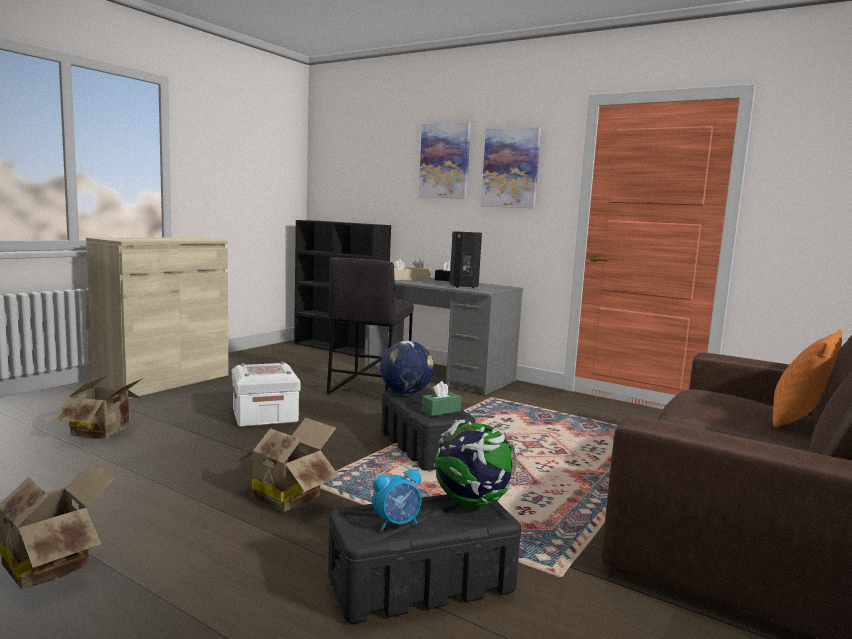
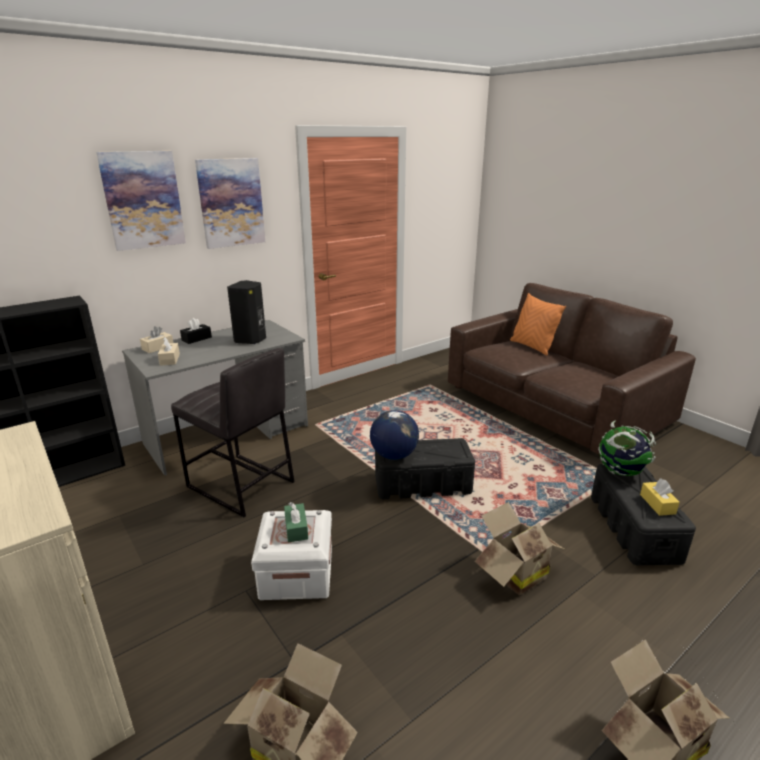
camera: 70 degrees left, 15 degrees up
alarm clock [372,463,422,531] -> yellow tissue box [640,478,680,516]
green tissue box [421,381,462,416] -> green tissue box moved to [284,502,308,542]

